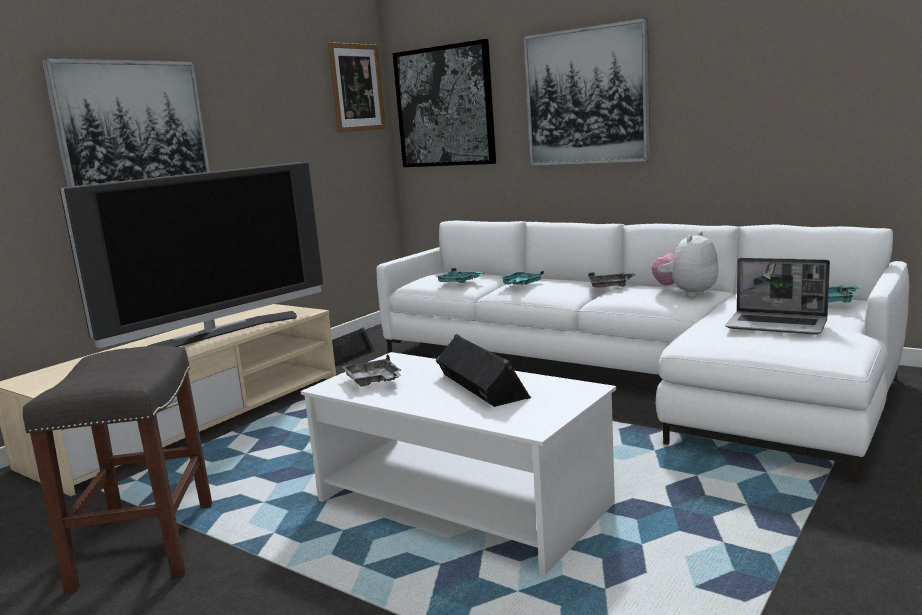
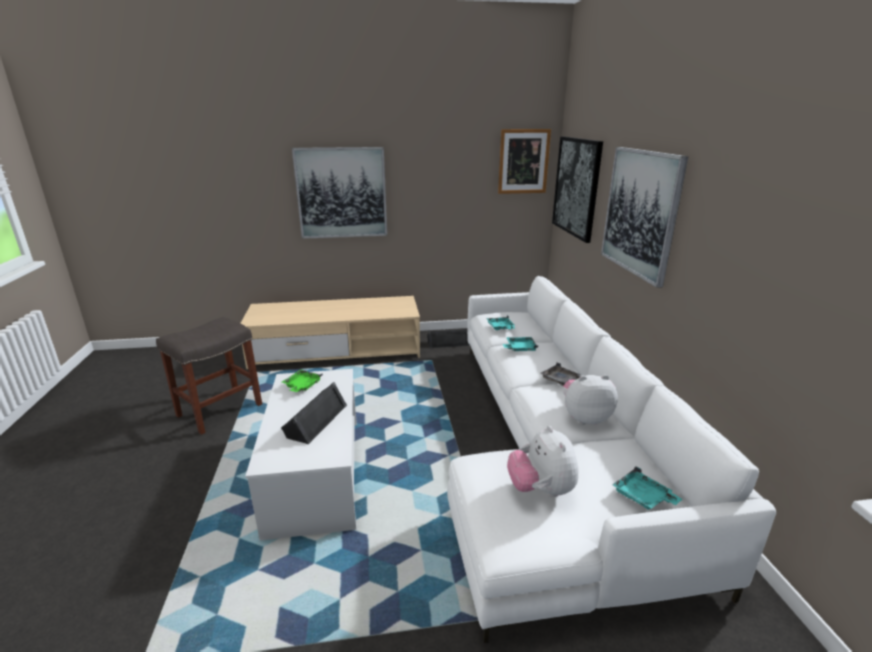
camera: 45 degrees right, 10 degrees up
television [60,162,323,348] -> none
grey tray [341,354,402,387] -> green tray [282,370,323,392]
laptop [725,258,830,335] -> plush toy [507,426,579,497]

